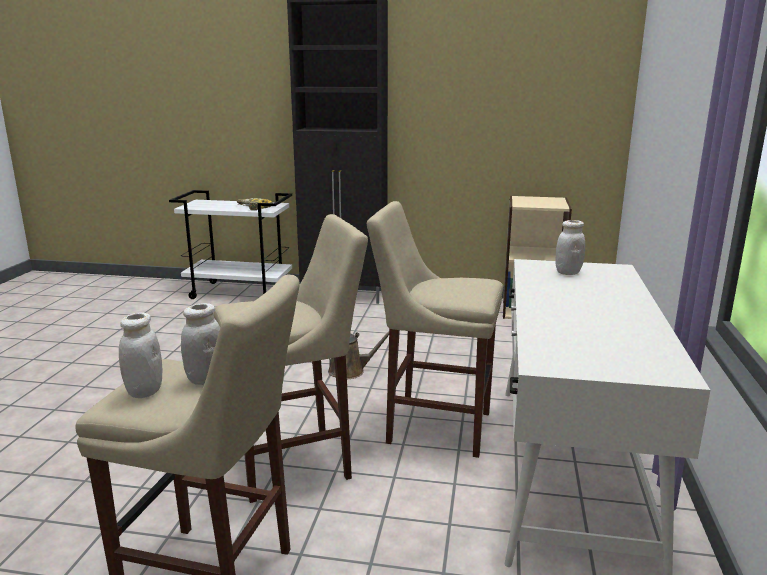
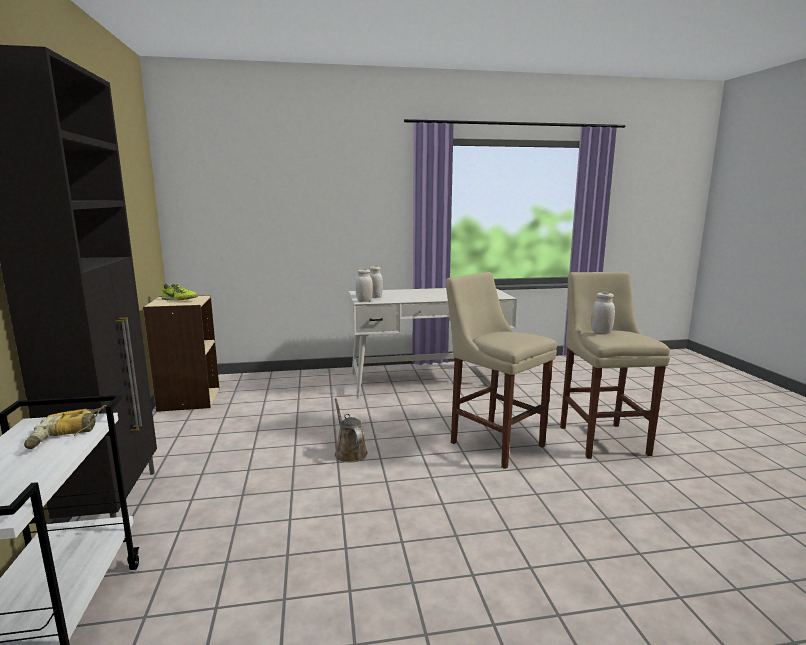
camera: 110 degrees left, 5 degrees down
white jar [119,313,162,398] -> white jar moved to [356,269,373,302]
beige stool [367,201,503,458] -> none
none -> shoe [161,284,198,301]

